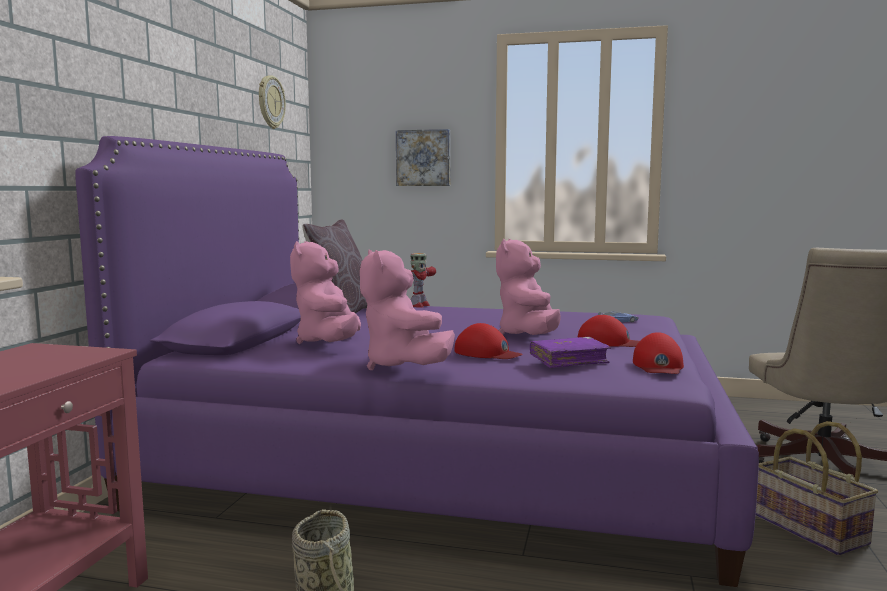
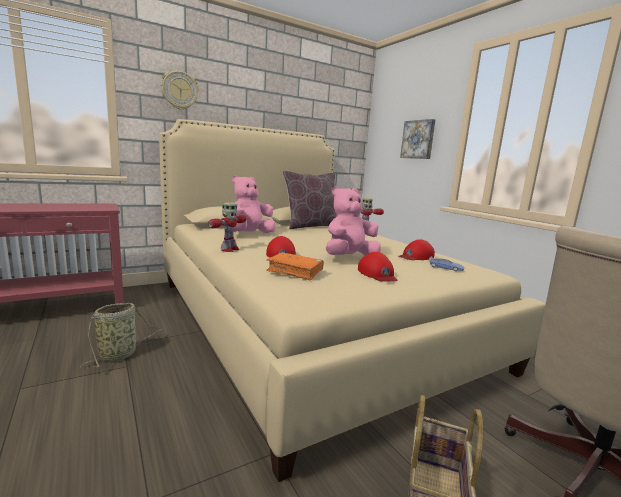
camera: 45 degrees right, 5 degrees up
purple bed [75,136,759,587] -> beige bed [159,119,545,482]
wall clock [259,75,286,129] -> wall clock moved to [161,71,199,110]
pink plush toy [360,250,455,370] -> toy robot [208,202,246,252]
purple book [530,337,611,368] -> orange book [266,252,324,281]
red cap [633,332,684,374] -> red cap moved to [399,239,435,260]

